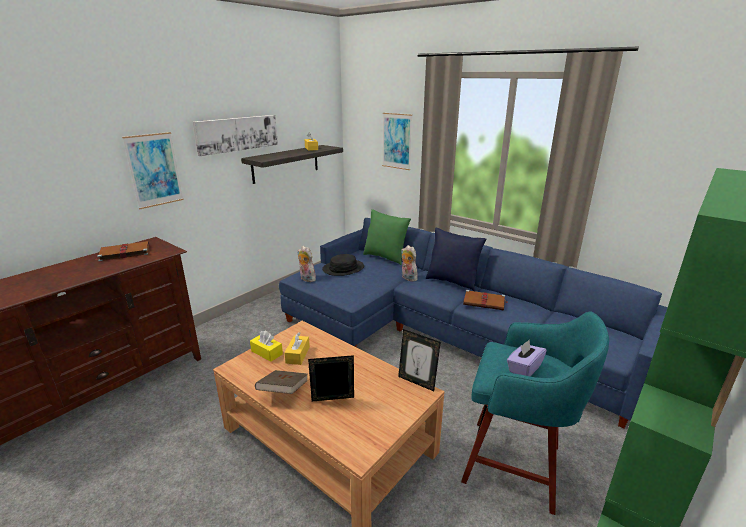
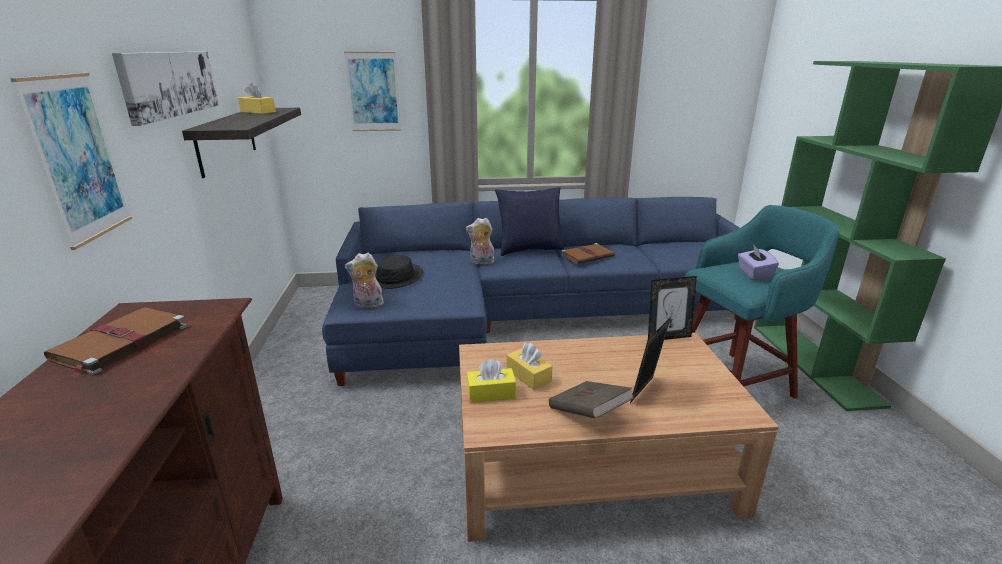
camera: 45 degrees left, 0 degrees up
green pillow [363,209,411,265] -> none

